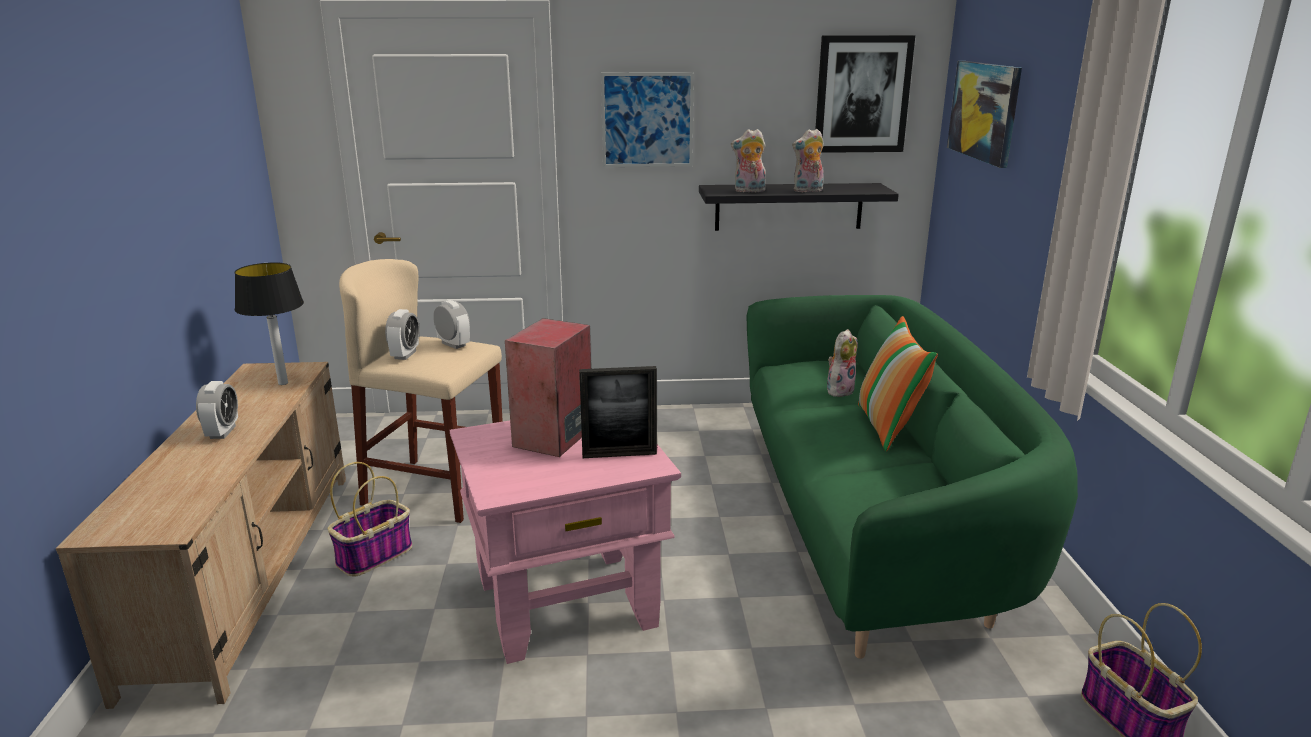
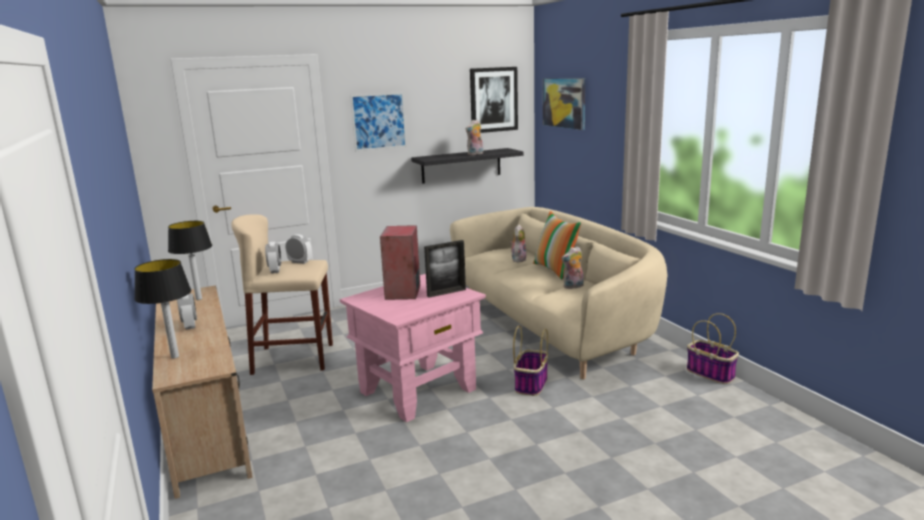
camera: 20 degrees left, 5 degrees down
basket [328,462,412,577] -> basket moved to [513,326,548,396]
plush toy [731,129,766,192] -> plush toy moved to [561,246,584,289]
green sofa [747,295,1078,659] -> beige sofa [450,207,667,379]
none -> table lamp [134,259,191,359]

